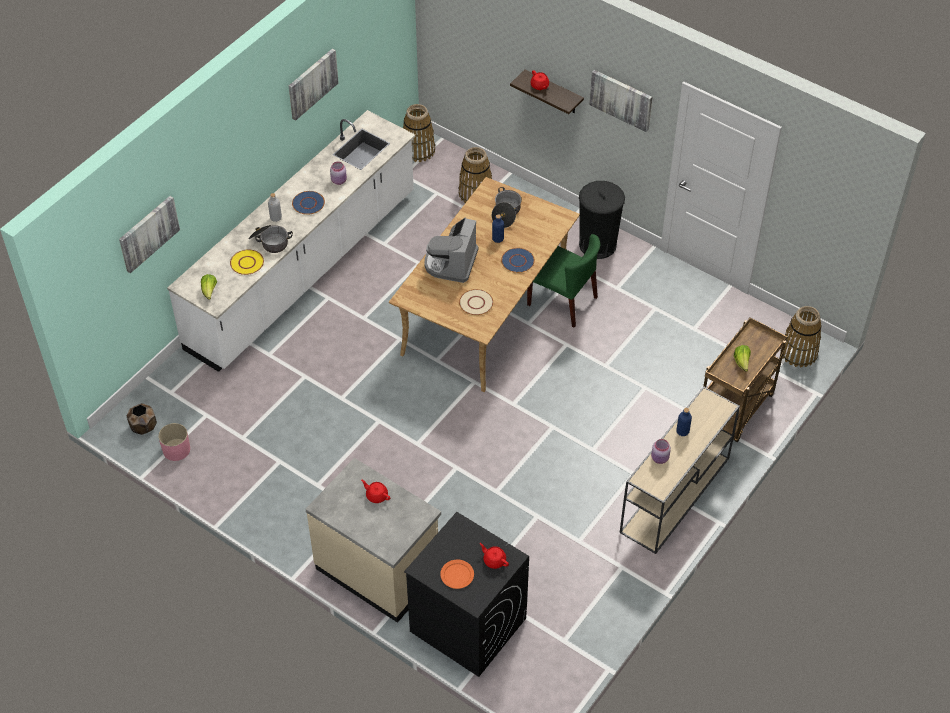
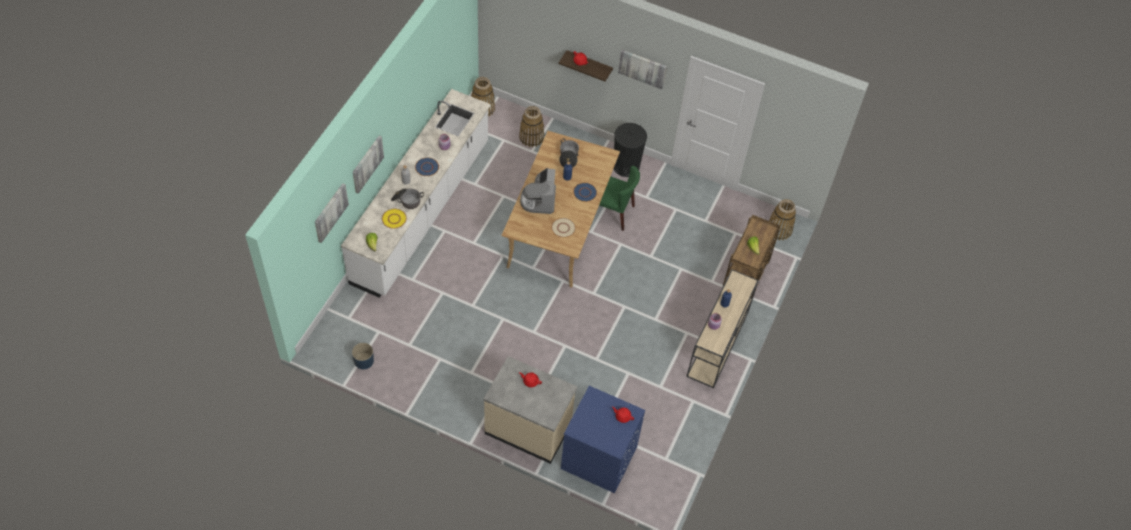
camera: 15 degrees left, 5 degrees up
brown planter [127,403,157,435] -> none
pink planter [158,423,190,461] -> blue planter [352,343,374,369]
picture [289,48,339,120] -> picture moved to [353,136,384,194]
black washing machine [404,512,529,677] -> blue washing machine [561,386,645,493]
orange plate [440,560,474,589] -> none

